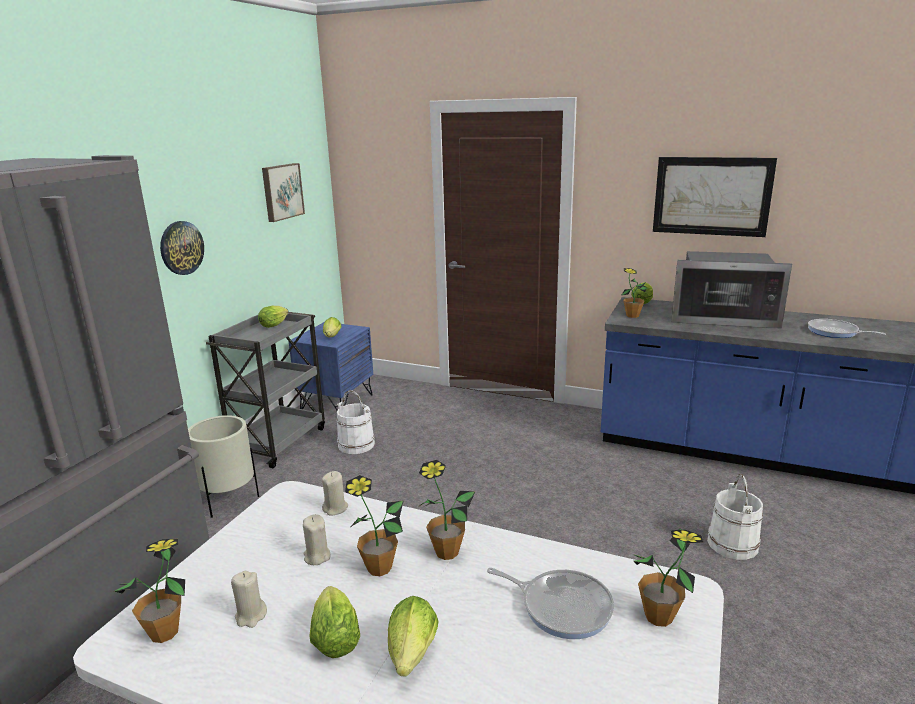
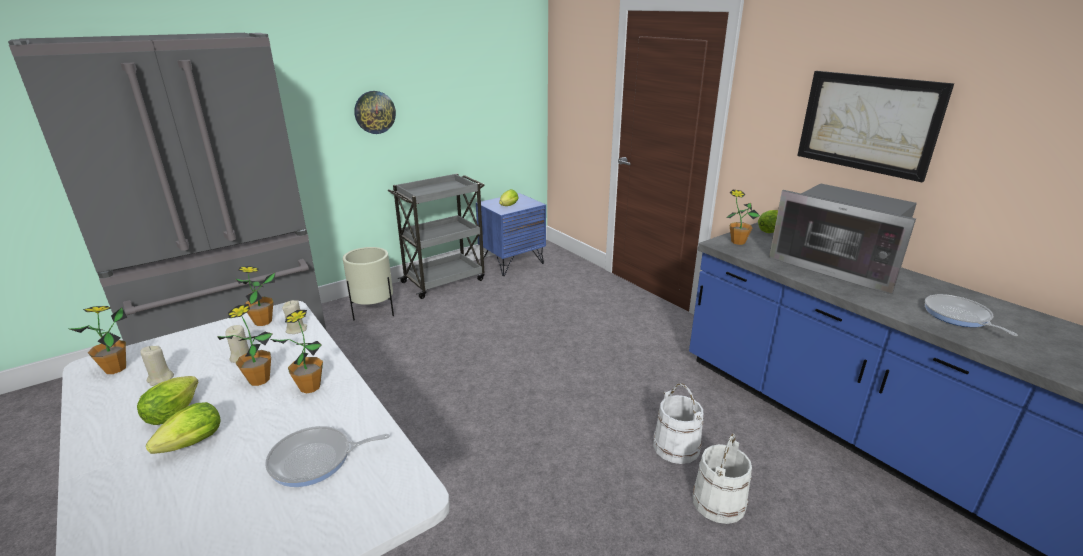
camera: 30 degrees right, 5 degrees up
lettuce [258,306,288,328] -> none
picture [262,163,305,222] -> none
white bucket [337,390,375,454] -> white bucket moved to [653,383,703,464]
frying pan [487,568,614,639] -> frying pan turned 105 degrees clockwise [265,426,389,487]
potted plant [633,529,703,627] -> potted plant moved to [235,266,275,326]

